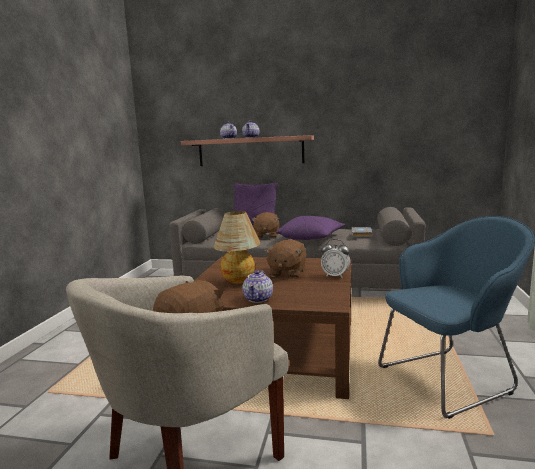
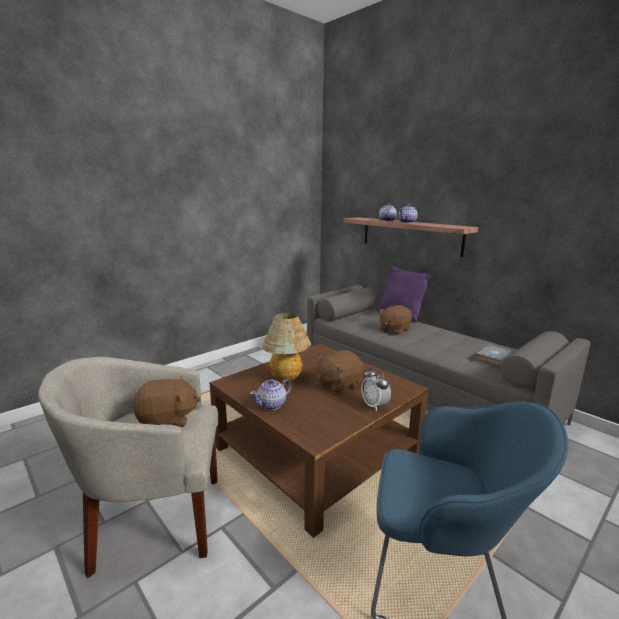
camera: 35 degrees right, 5 degrees up
purple pillow [276,216,346,240] -> none

